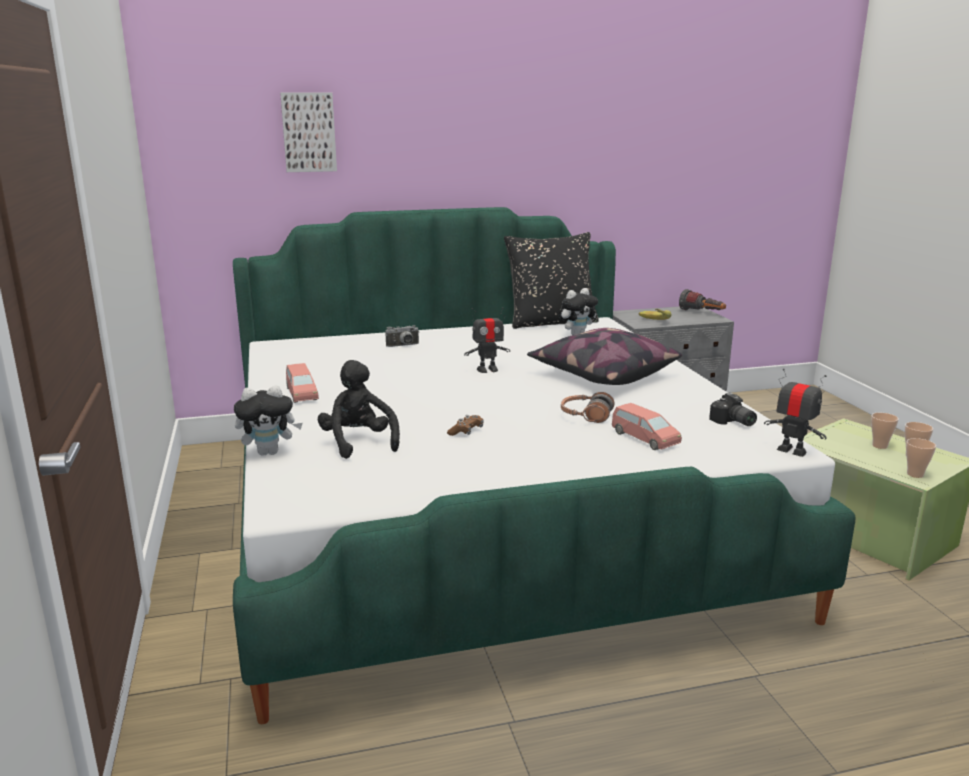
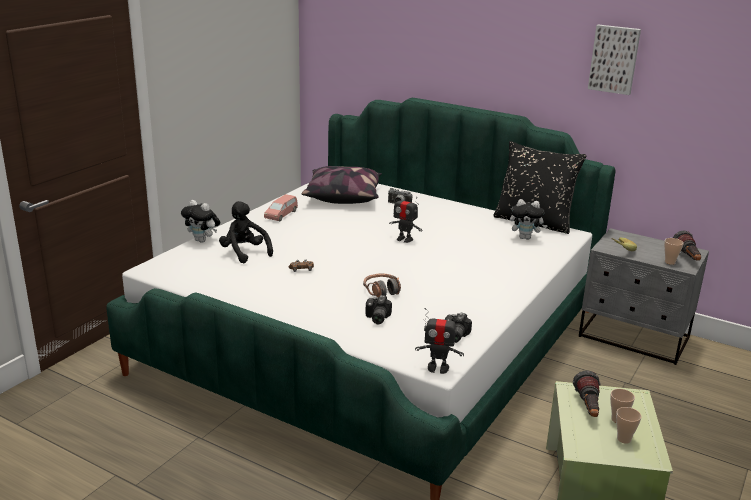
camera: 45 degrees right, 5 degrees up
picture [280,93,337,172] -> picture moved to [588,24,641,95]
black plush toy [318,360,400,459] -> black plush toy turned 60 degrees counterclockwise [219,201,273,263]
pillow [527,328,682,385] -> pillow moved to [302,166,382,204]
pink toy car [612,403,682,450] -> camera [366,295,392,324]
toy robot [764,368,827,457] -> toy robot turned 105 degrees clockwise [415,308,464,374]
cup [906,438,936,478] -> cup moved to [664,238,684,265]
none -> flashlight [573,371,600,417]

